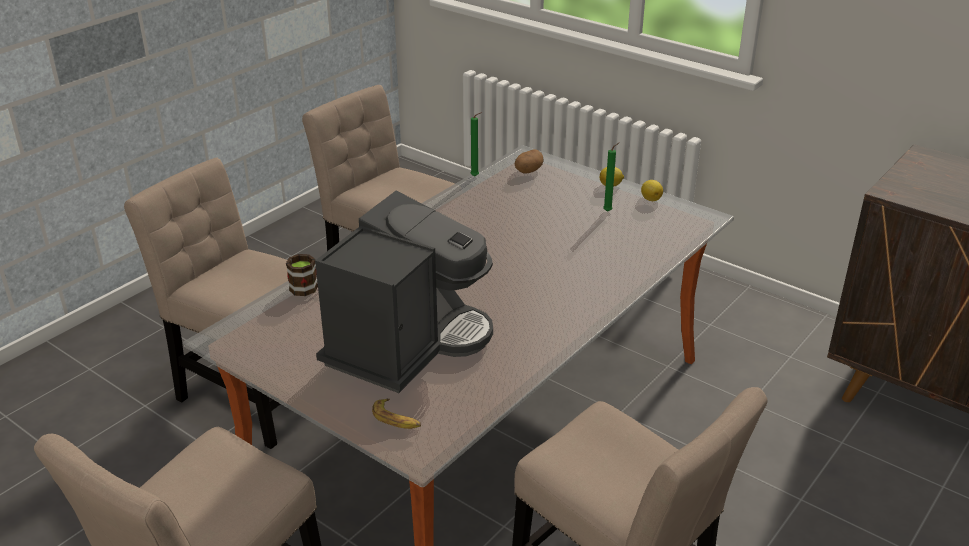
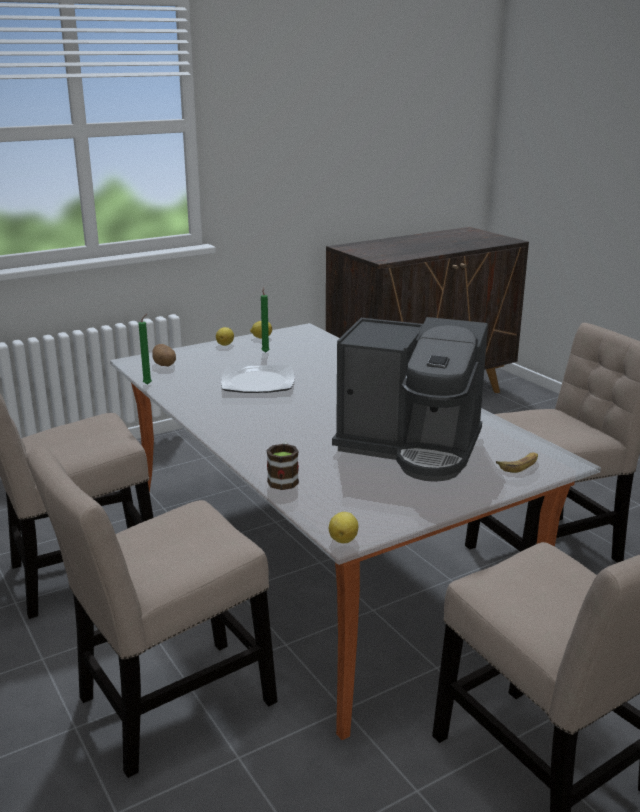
camera: 70 degrees left, 10 degrees down
coffee machine [315,191,493,393] -> coffee machine turned 150 degrees clockwise [332,317,488,482]
none -> plate [221,364,295,393]
none -> lemon [329,512,358,543]

